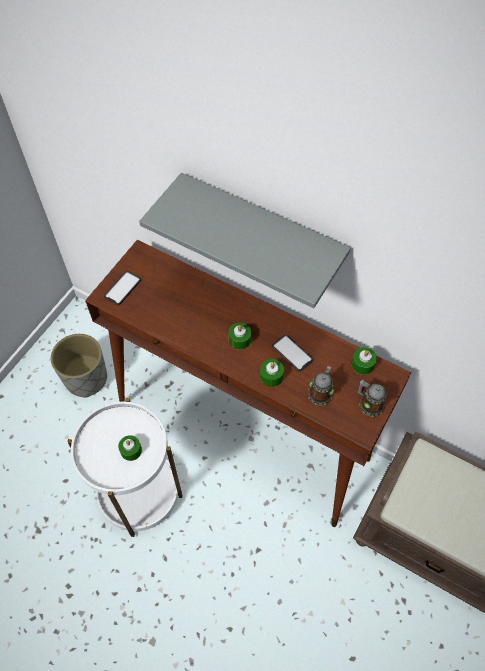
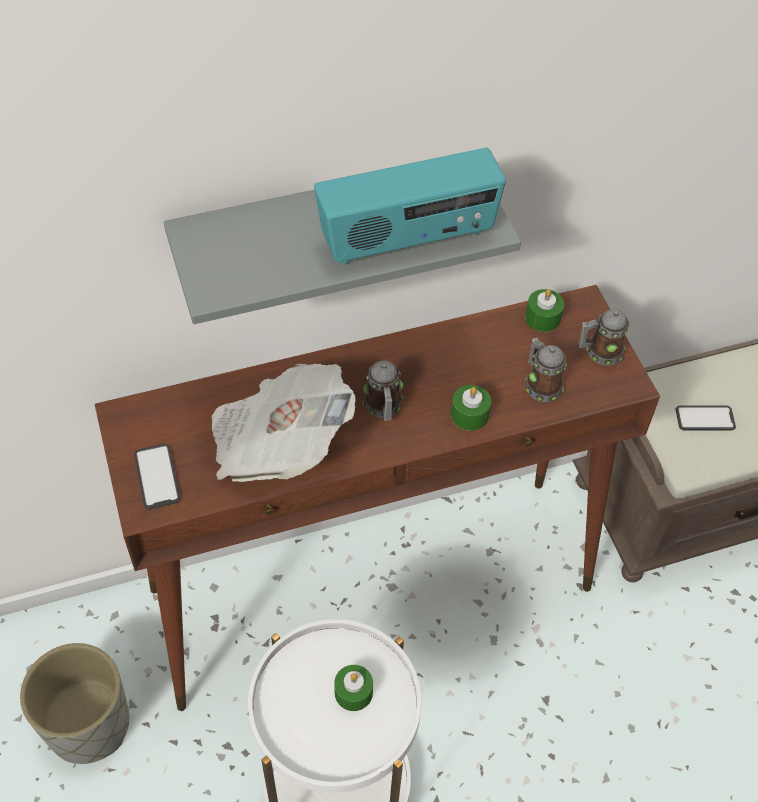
camera: 50 degrees left, 5 degrees down
green candle [228,323,251,350] -> mug [362,360,403,421]
phone [272,335,313,371] -> phone moved to [675,406,736,431]
none -> newspaper [211,364,356,482]
none -> radio [314,148,506,265]

